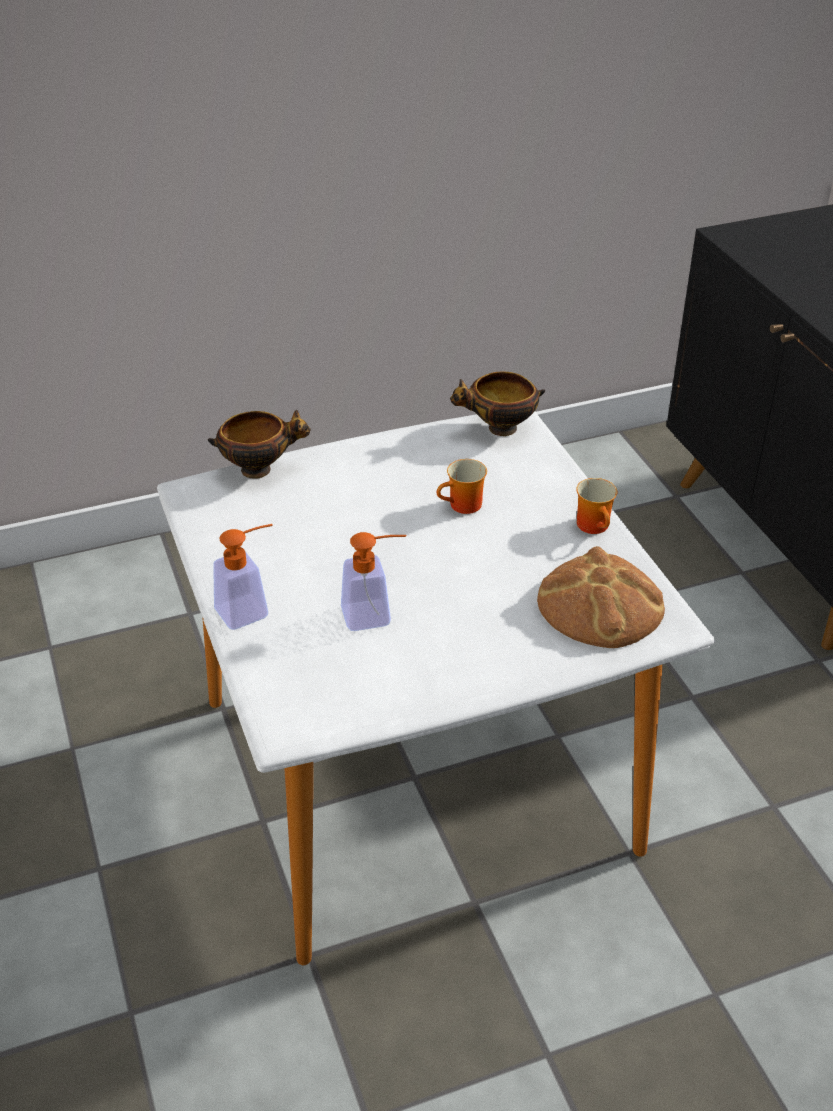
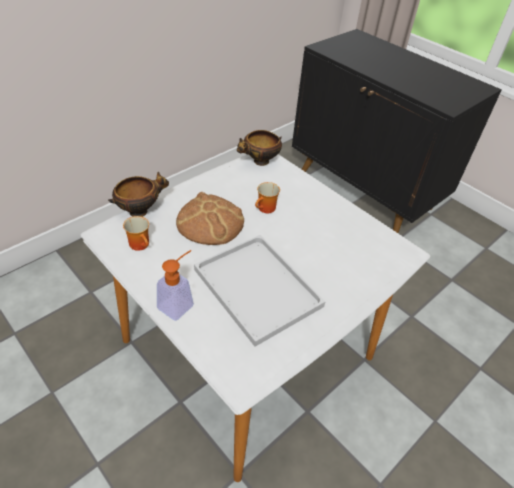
camera: 25 degrees left, 5 degrees up
soap dispenser [341,532,406,631] -> white tray [194,235,325,347]
bread [537,546,665,648] -> bread moved to [176,192,244,245]
mug [576,478,617,534] -> mug moved to [123,216,149,251]

